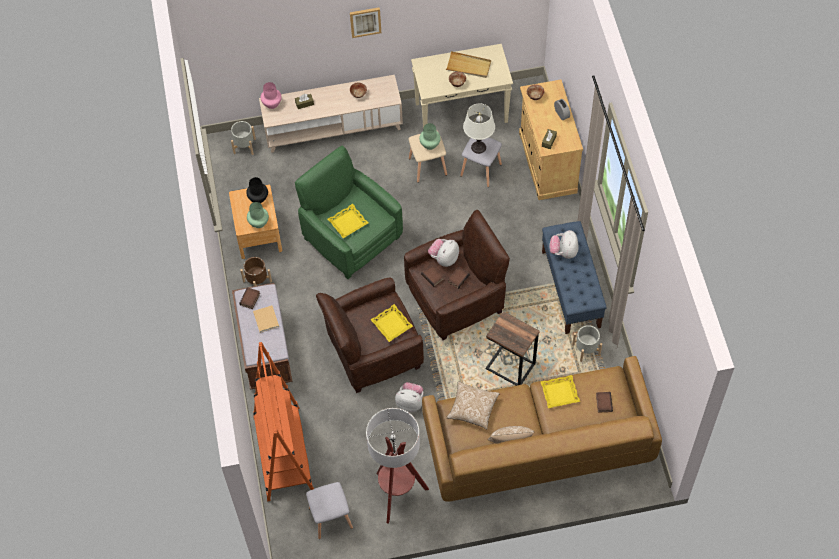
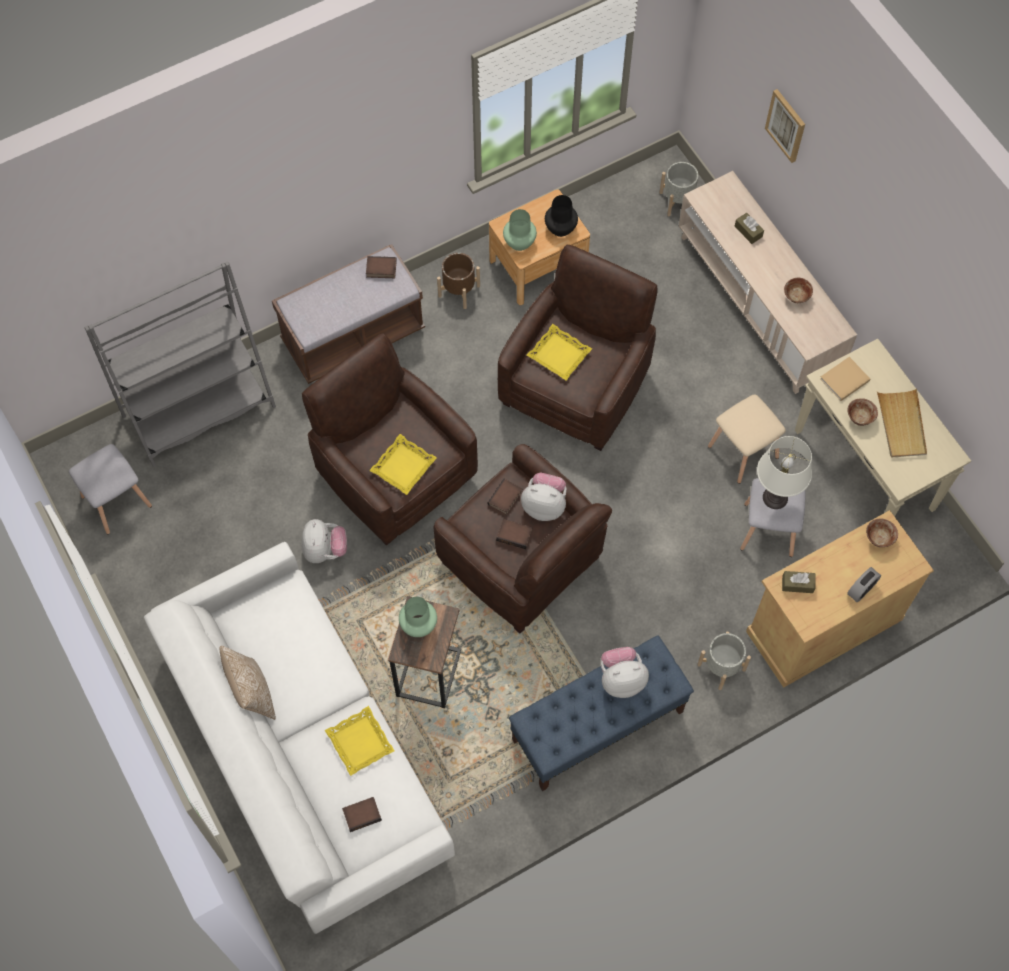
camera: 70 degrees right, 5 degrees up
beige book [253,305,279,333] -> beige book moved to [820,357,870,401]
orange bookcase [253,342,314,501] -> grey bookcase [84,261,276,467]
pink vase [261,82,282,109] -> none
green armchair [295,146,403,279] -> brown armchair [498,245,657,451]
picture [350,7,381,38] -> picture moved to [765,89,805,163]
floor lamp [366,408,429,524] -> none
green vase [419,123,441,150] -> green vase moved to [399,597,437,637]
brown sofa [422,356,662,502] -> white sofa [144,542,455,934]
pillow [446,381,500,429] -> none
grey planter [572,325,602,362] -> grey planter moved to [697,632,751,690]

